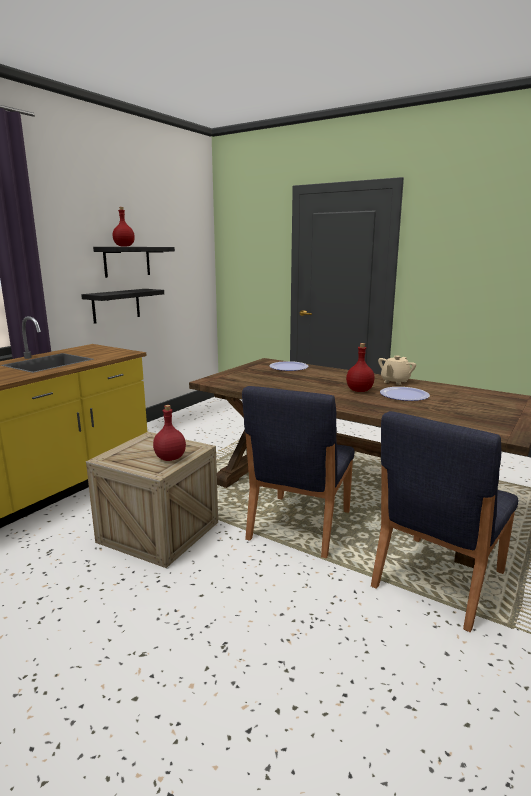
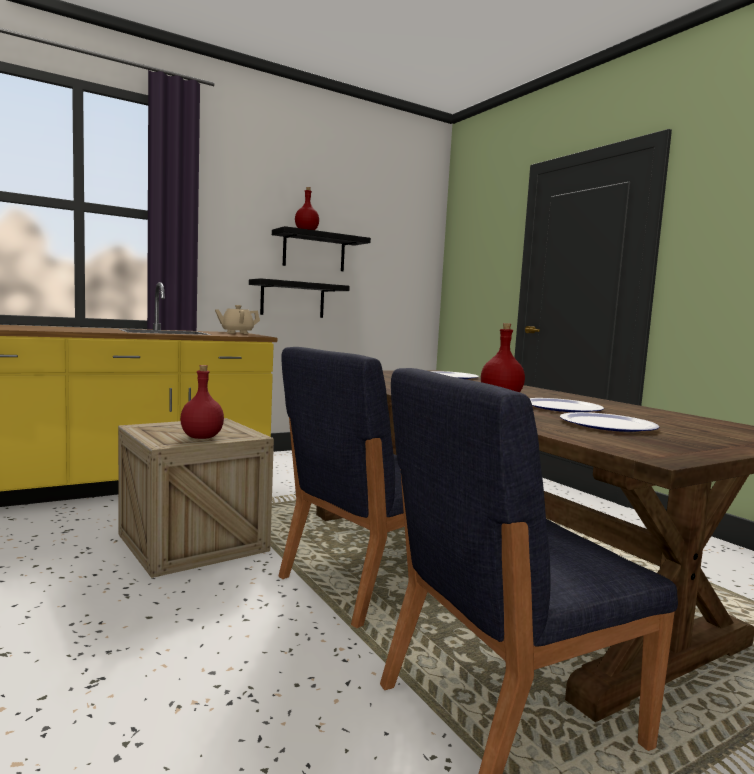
camera: 25 degrees right, 10 degrees down
beige teapot [378,355,416,385] -> beige teapot moved to [215,305,260,334]
none -> plate [560,412,659,432]

